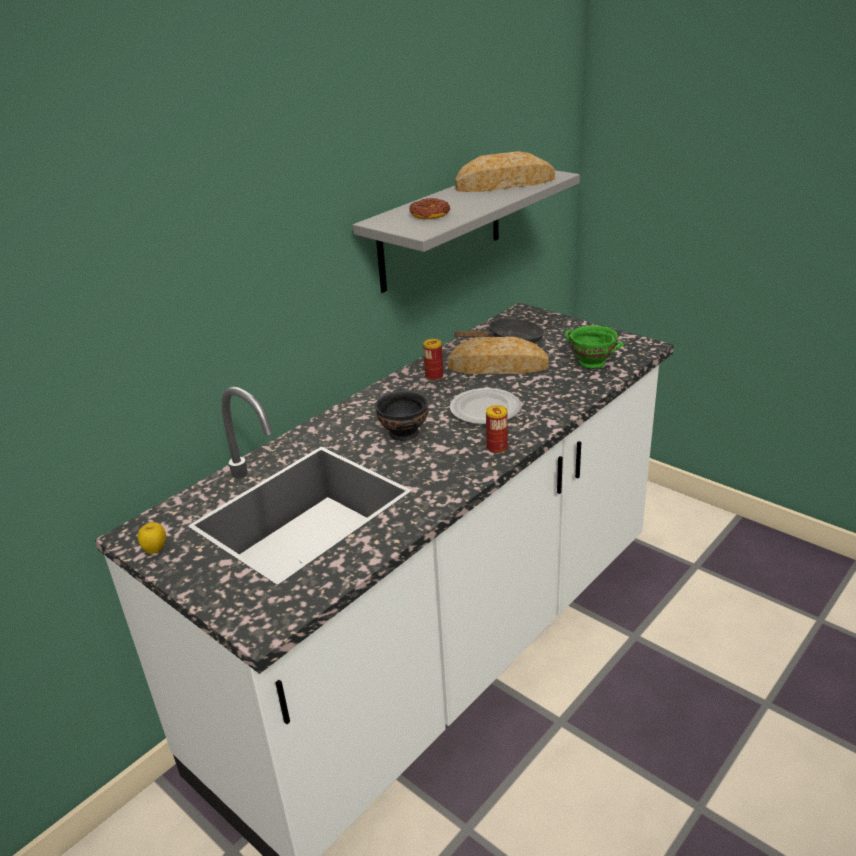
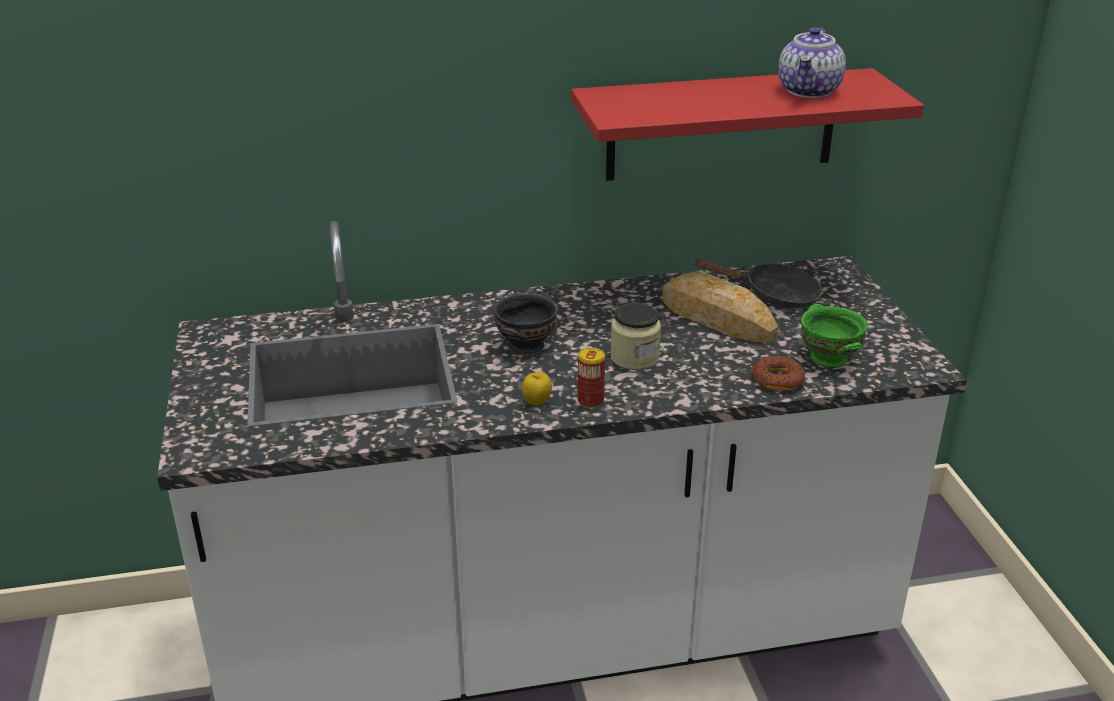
camera: 35 degrees right, 0 degrees up
apple [138,522,166,554] -> apple moved to [522,372,552,406]
grey shelf [353,170,580,293] -> red shelf [571,68,924,181]
donut [409,198,450,219] -> donut moved to [752,356,806,391]
can [423,339,443,381] -> none
plate [450,388,521,425] -> jar [610,303,661,370]
bread [455,151,555,192] -> teapot [778,27,846,98]

